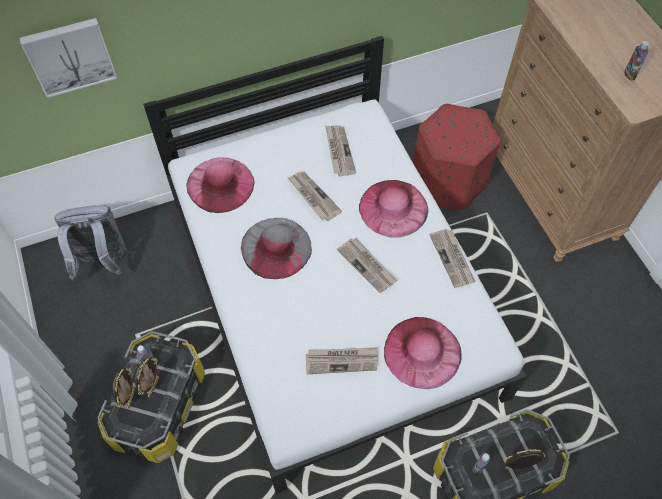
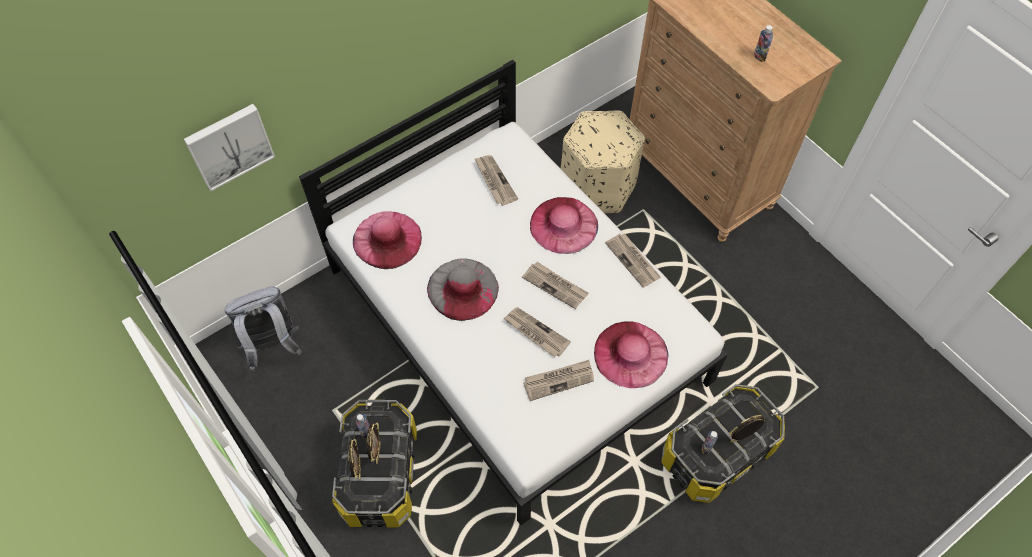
camera: 15 degrees left, 0 degrees up
newspaper [287,171,342,221] -> newspaper moved to [503,307,571,357]
red ottoman [413,104,500,210] -> beige ottoman [561,110,645,213]

